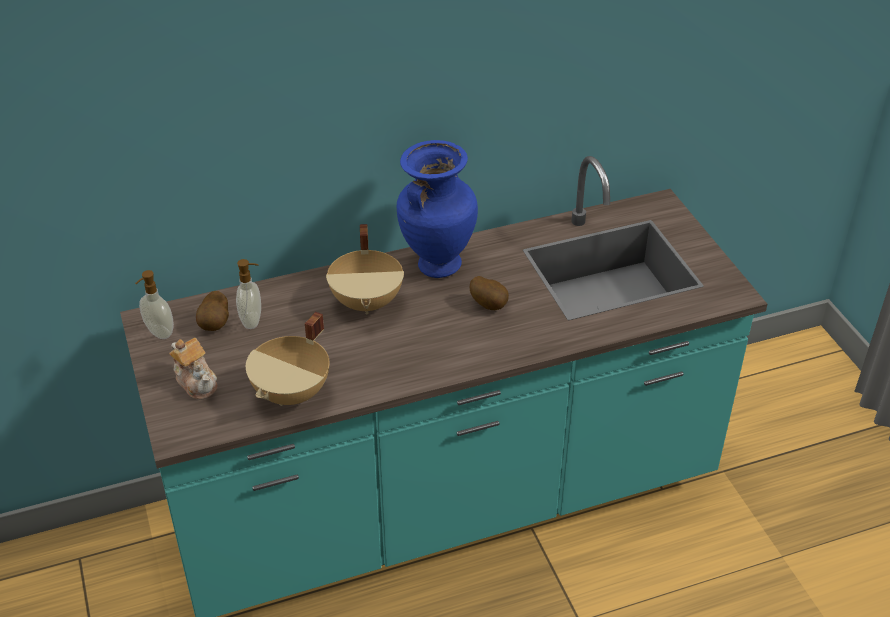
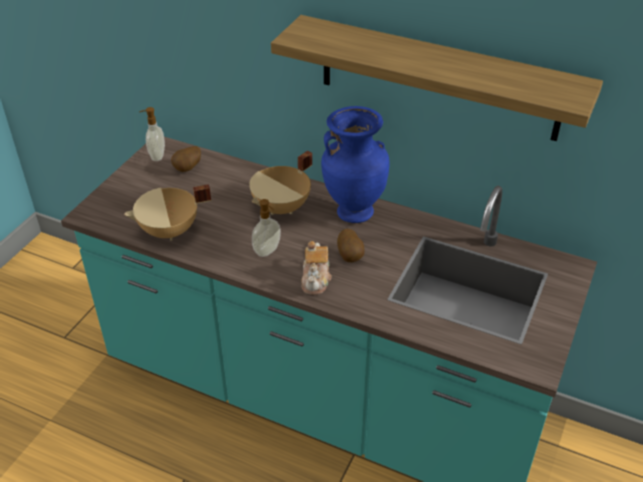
camera: 45 degrees right, 0 degrees up
teapot [169,338,218,400] -> teapot moved to [301,241,331,295]
soap dispenser [236,259,261,329] -> soap dispenser moved to [252,199,281,257]
none -> shelf [271,15,603,141]

